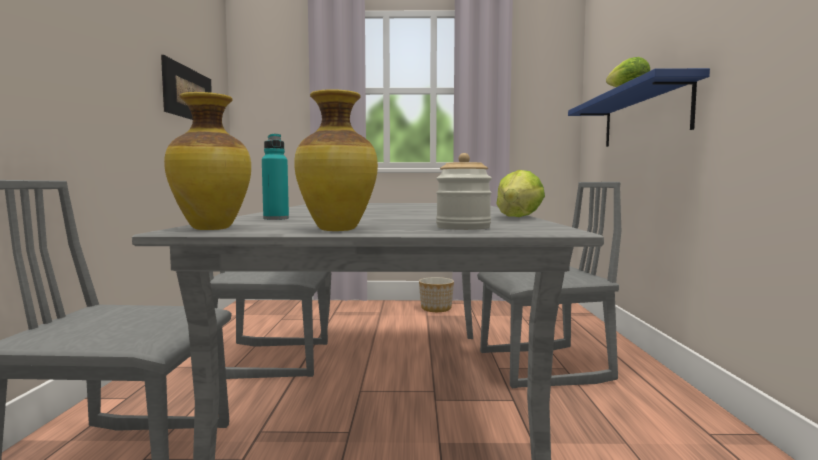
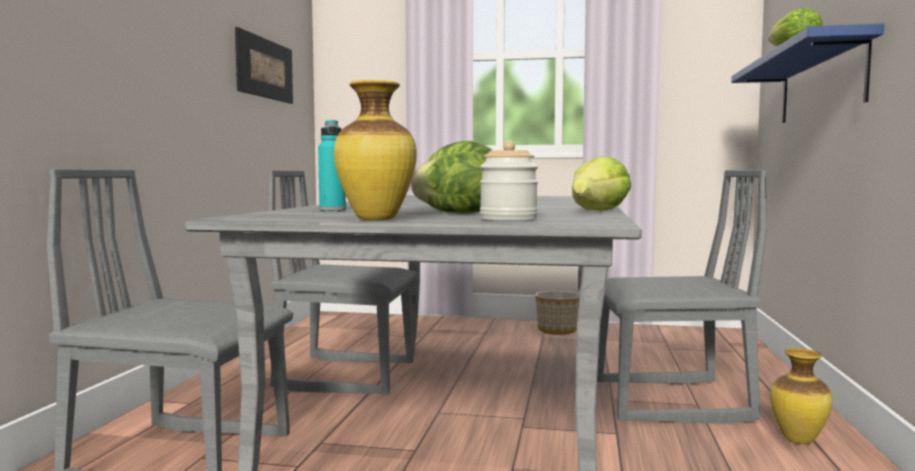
camera: 10 degrees right, 0 degrees up
vase [164,92,251,230] -> vase moved to [770,348,833,444]
none -> lettuce [411,141,493,214]

